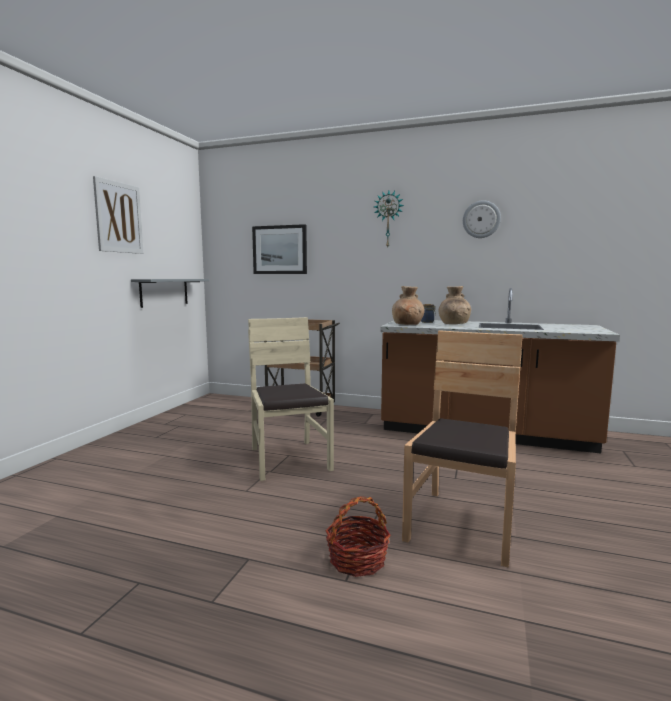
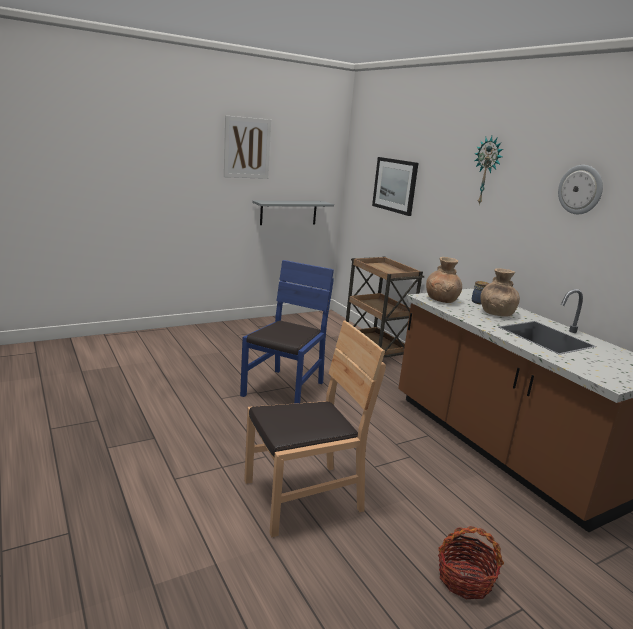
camera: 40 degrees right, 10 degrees up
beige chair [248,317,334,481] -> blue chair [240,260,334,403]
basket [325,496,391,577] -> basket moved to [438,526,504,599]

